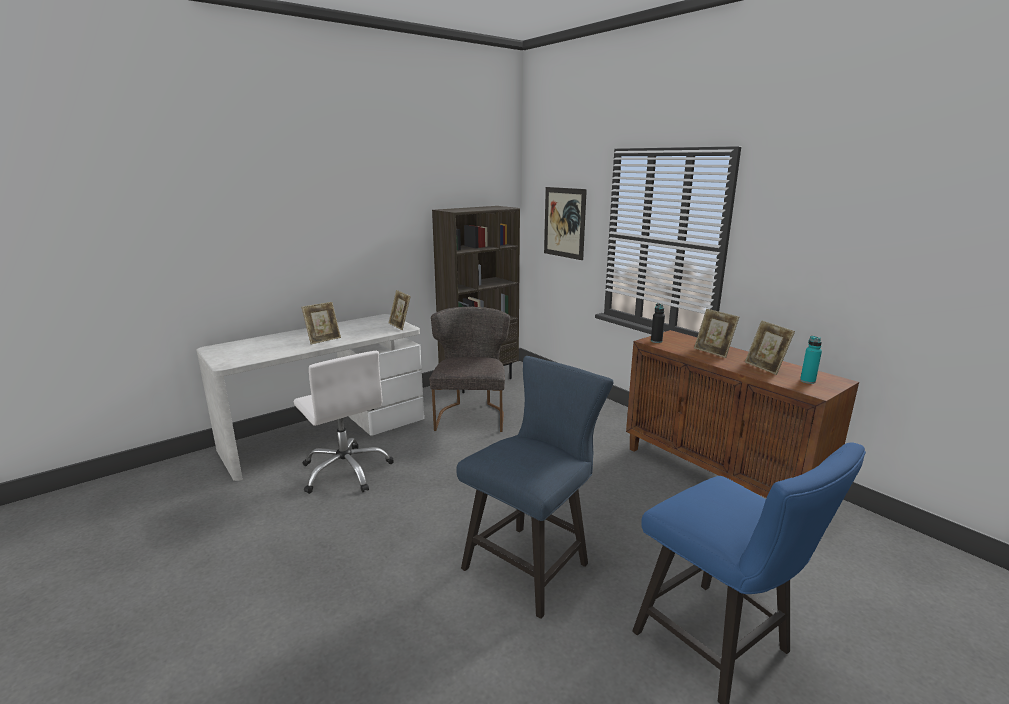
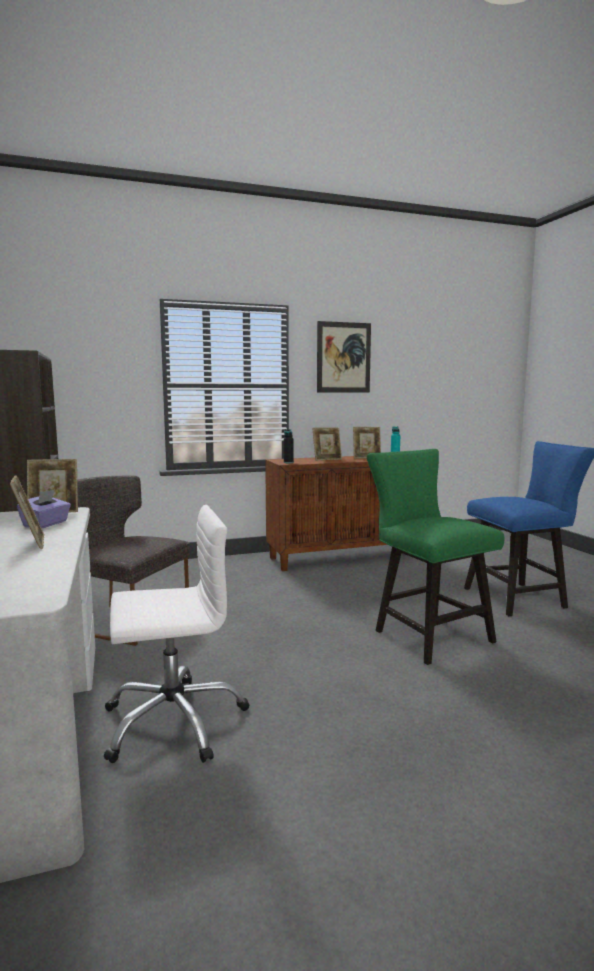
camera: 70 degrees left, 10 degrees down
blue chair [456,356,614,619] -> green chair [367,449,505,665]
picture [544,187,587,260] -> picture moved to [317,321,371,392]
none -> purple tissue box [17,489,71,529]

